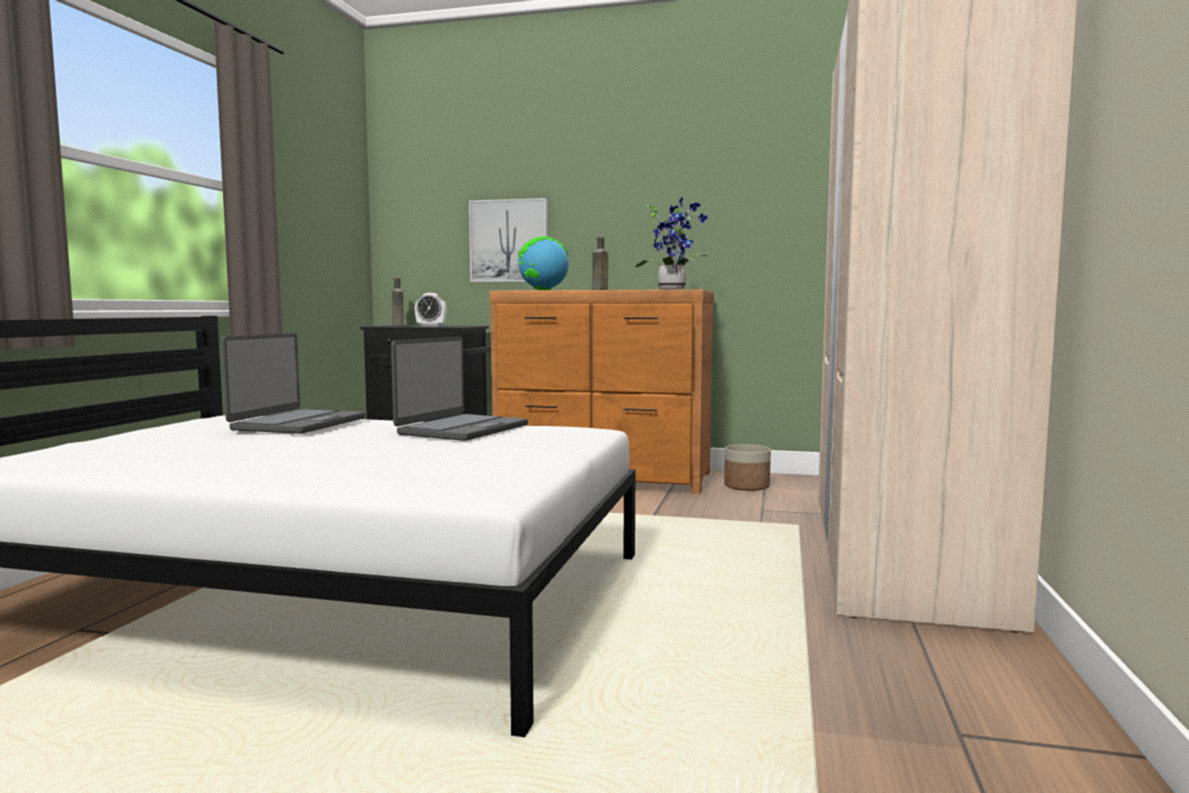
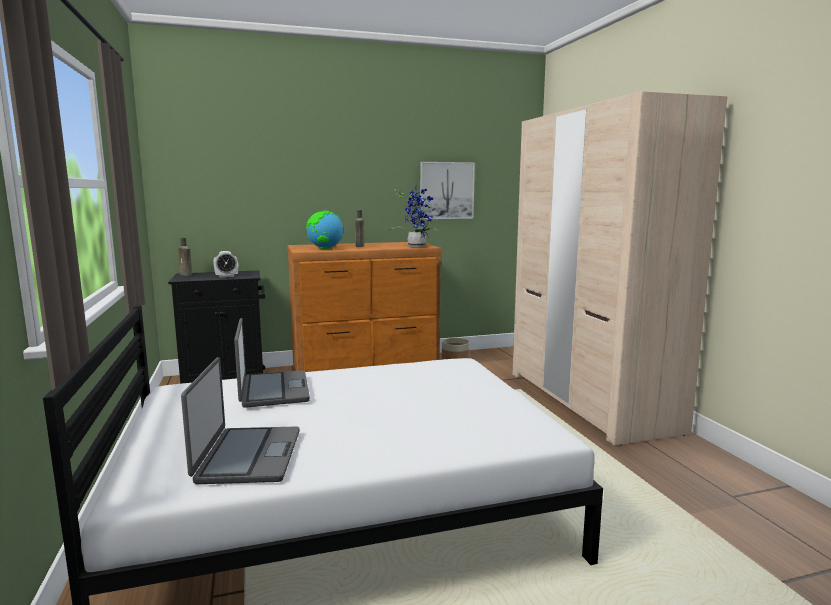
camera: 30 degrees left, 5 degrees up
laptop [391,337,528,441] -> laptop moved to [181,357,300,484]
picture [469,198,548,282] -> picture moved to [420,162,475,219]

